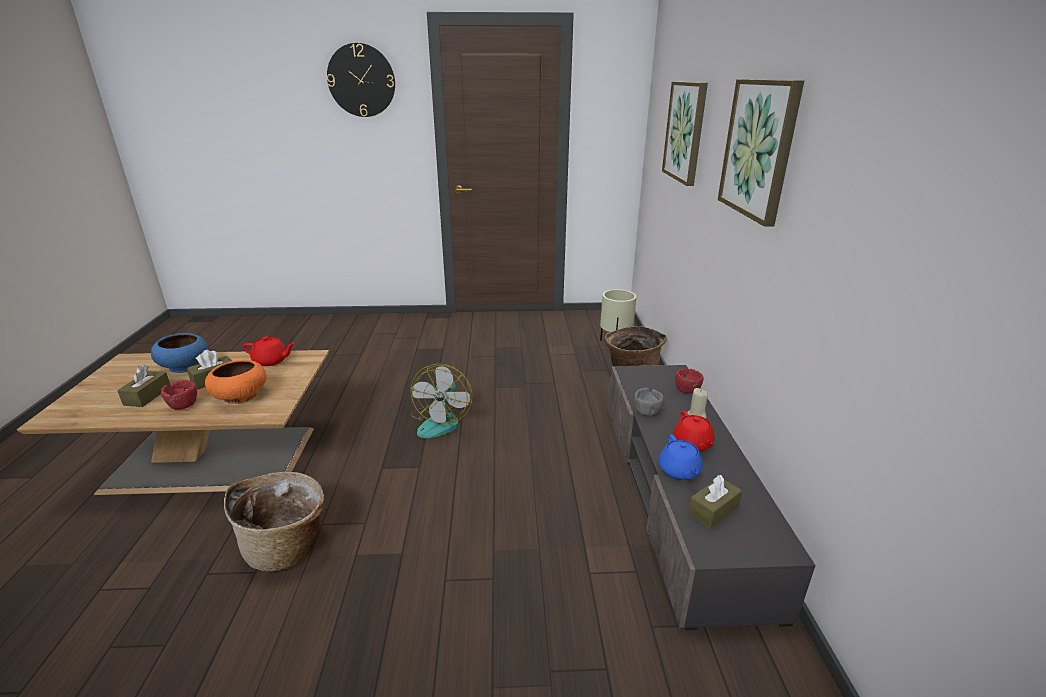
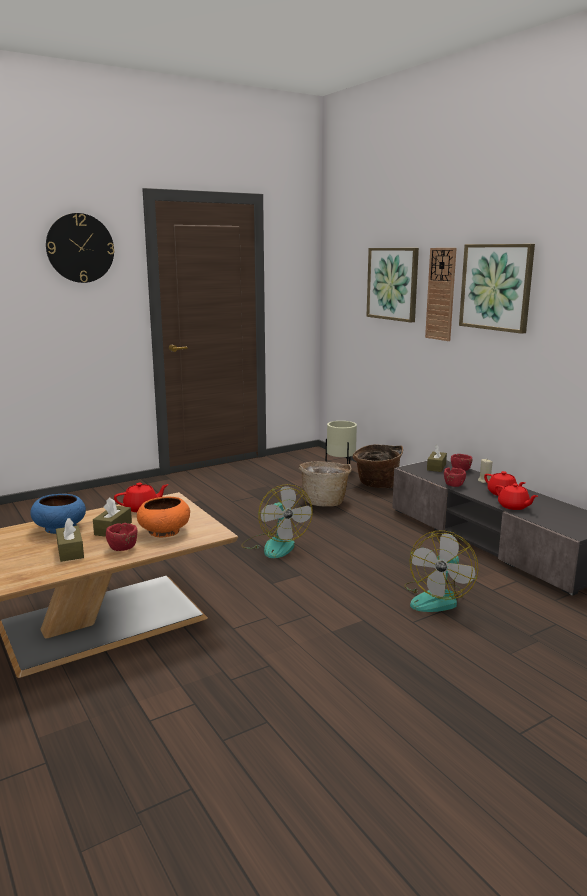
camera: 30 degrees left, 10 degrees down
basket [224,472,325,572] -> basket moved to [299,461,352,507]
grey bowl [634,388,663,416] -> red bowl [444,468,466,487]
blue teapot [658,434,703,480] -> red teapot [495,483,538,510]
brown tissue box [688,475,742,529] -> brown tissue box moved to [427,445,447,472]
none -> fan [404,531,478,612]
none -> wall clock [425,248,457,341]

